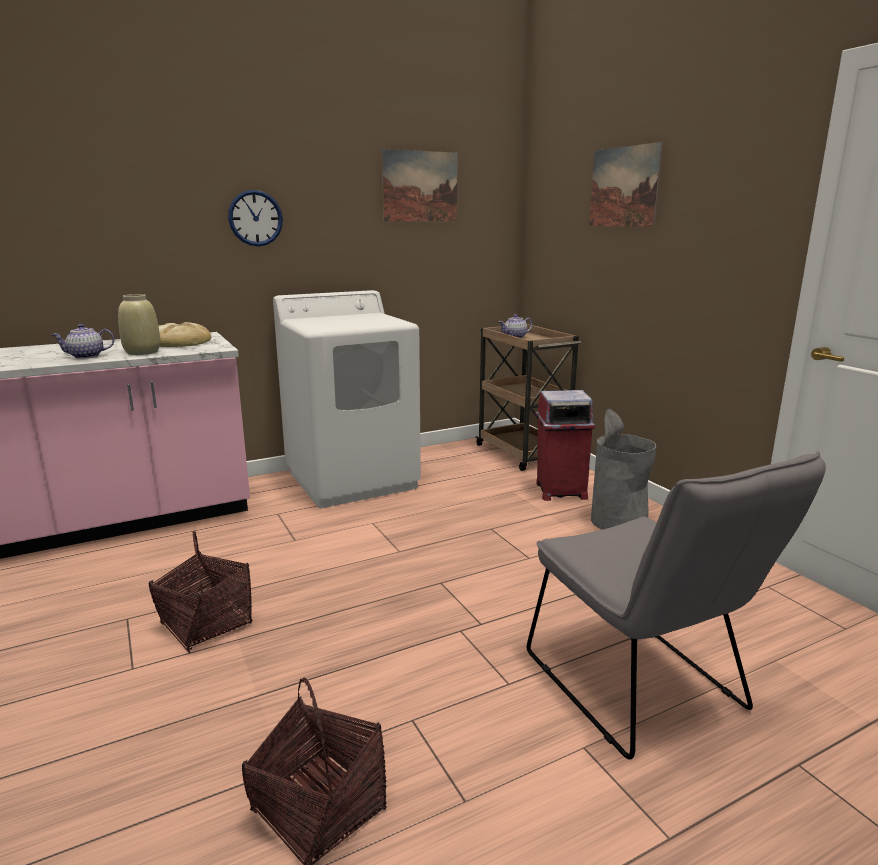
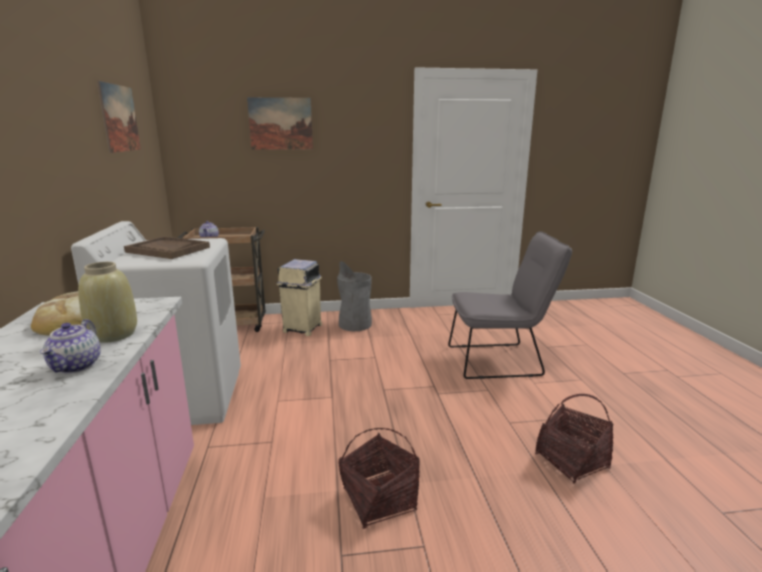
camera: 70 degrees left, 0 degrees up
wall clock [228,190,283,247] -> none
red trash can [535,390,595,501] -> beige trash can [276,259,322,336]
none -> brown tray [124,236,210,259]

